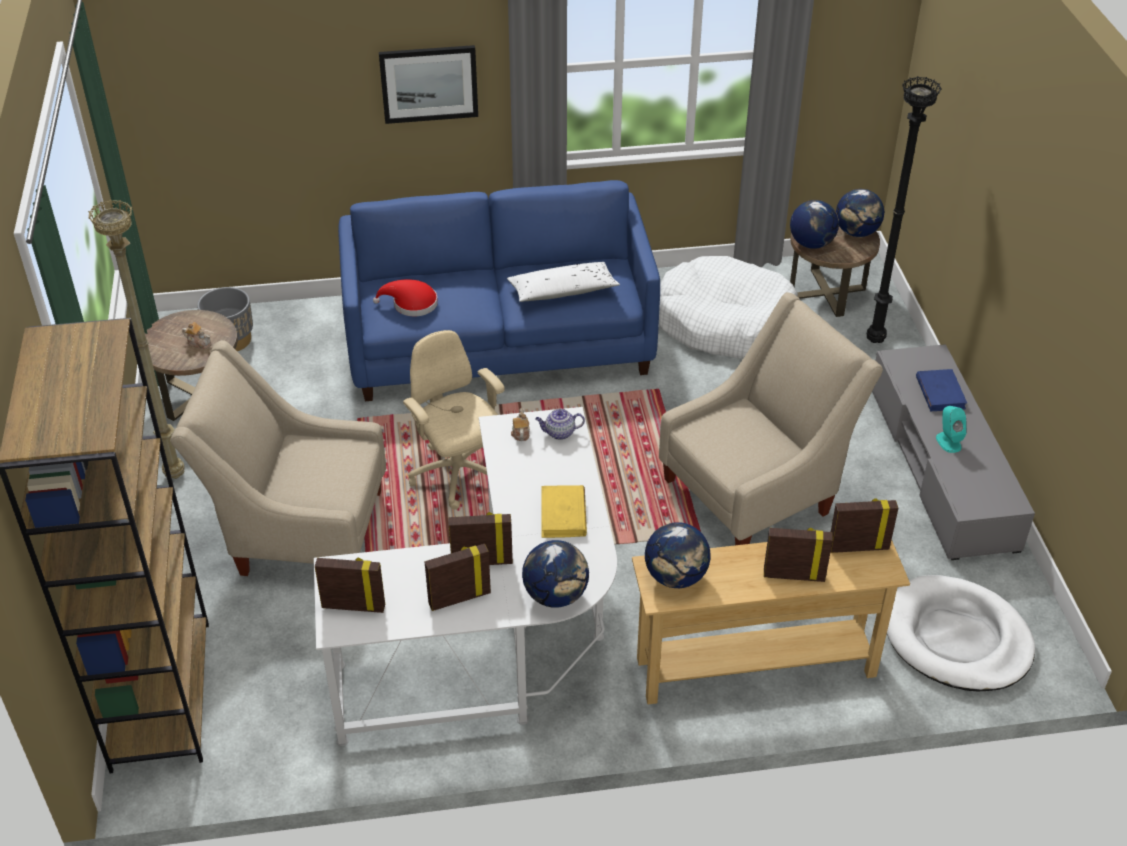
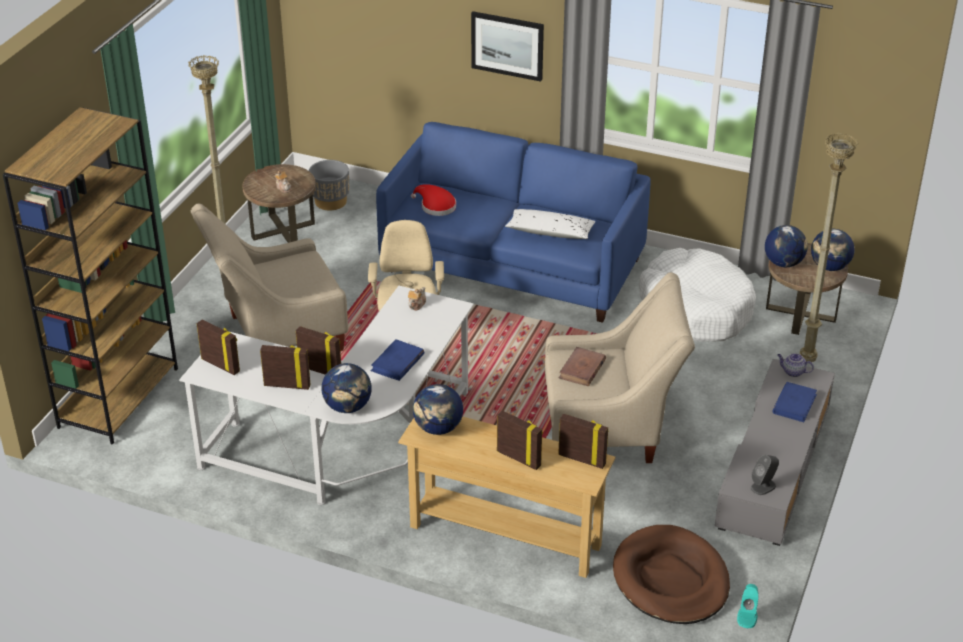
camera: 30 degrees right, 5 degrees down
beige armchair [170,340,386,576] -> beige armchair turned 60 degrees counterclockwise [191,203,348,351]
teapot [535,409,585,440] -> teapot moved to [777,353,814,377]
yellow book [541,485,587,538] -> blue book [371,339,424,381]
black floor lamp [866,76,942,343] -> beige floor lamp [799,133,858,362]
white dog bed [887,575,1035,691] -> brown dog bed [613,525,730,624]
turquoise speaker [936,406,966,453] -> turquoise speaker moved to [737,584,759,628]
none -> brown book [559,347,606,386]
none -> grey speaker [750,455,779,495]

